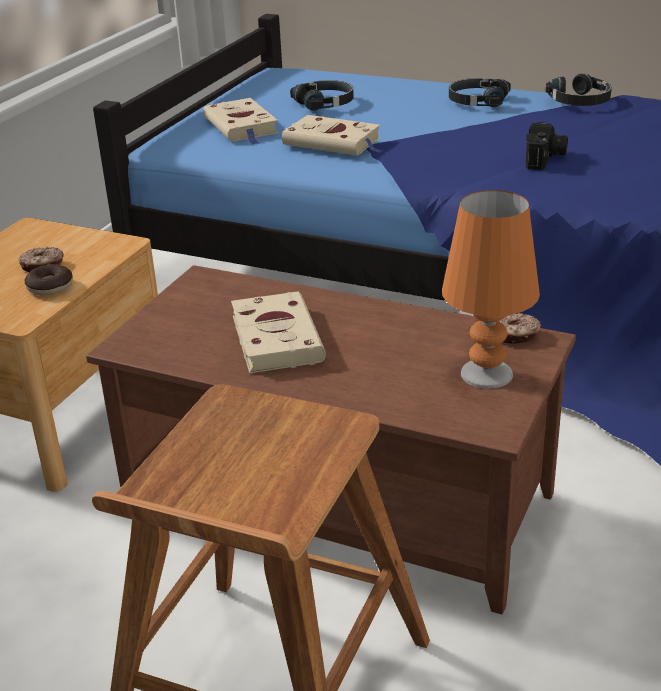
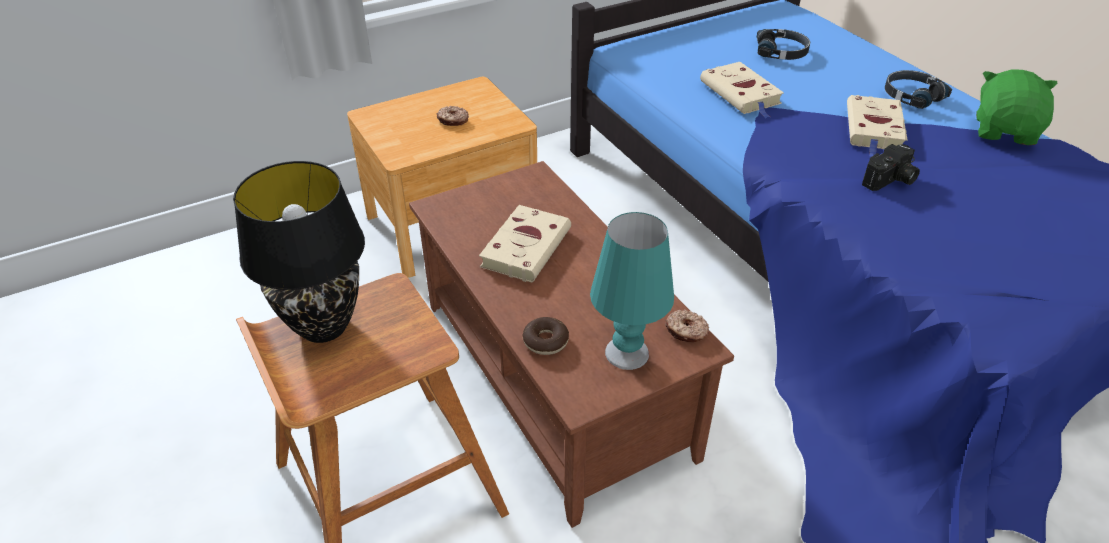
camera: 35 degrees right, 10 degrees up
donut [25,264,73,295] -> donut moved to [522,317,569,355]
beige book [203,98,279,145] -> beige book moved to [847,95,908,157]
orange table lamp [442,190,540,389] -> turquoise table lamp [590,212,674,370]
black headphones [546,74,612,106] -> green plush toy [976,69,1058,145]
none -> black table lamp [233,161,365,343]

